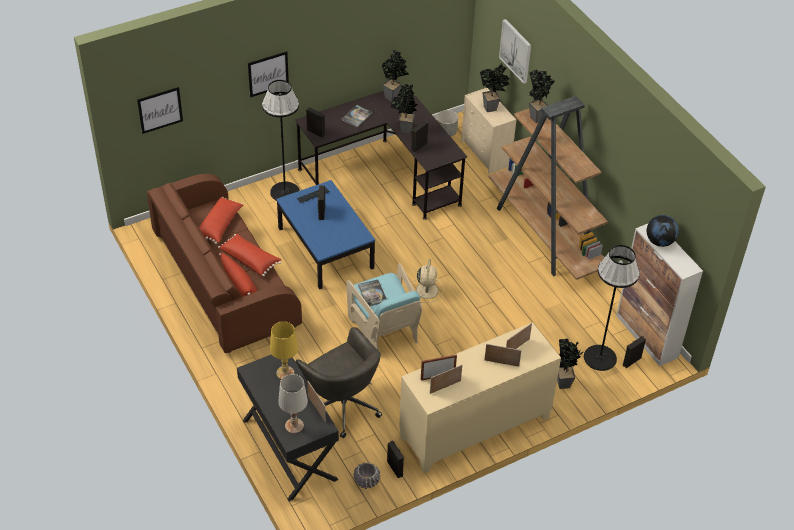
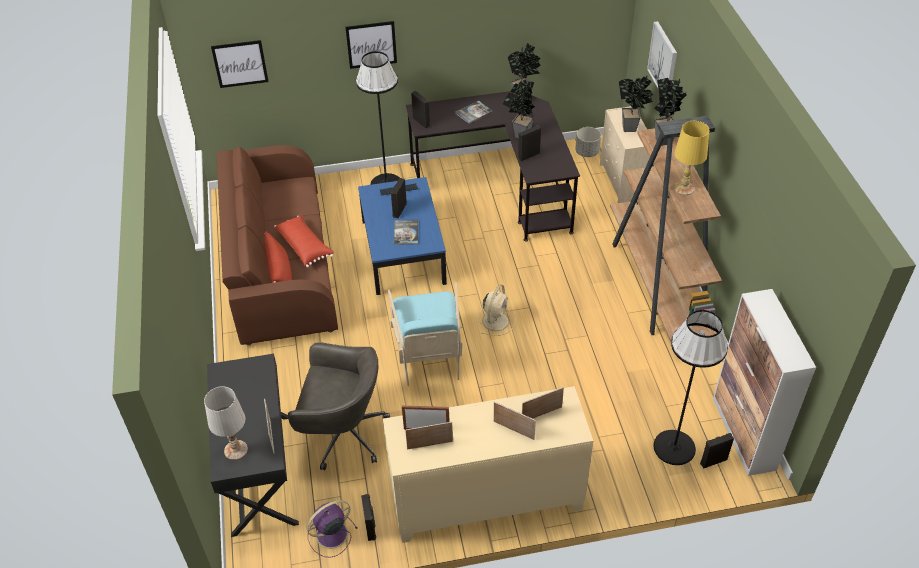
camera: 20 degrees right, 0 degrees up
red pillow [199,197,243,244] -> none
yellow table lamp [270,321,298,379] -> yellow table lamp moved to [674,121,709,195]
grey office chair [296,327,382,438] -> grey office chair turned 60 degrees counterclockwise [288,342,390,470]
grey planter [353,462,380,489] -> purple fan [306,500,358,558]
book [358,280,387,306] -> book moved to [394,220,418,245]
potted plant [557,338,583,389] -> none
globe [647,215,679,247] -> none

